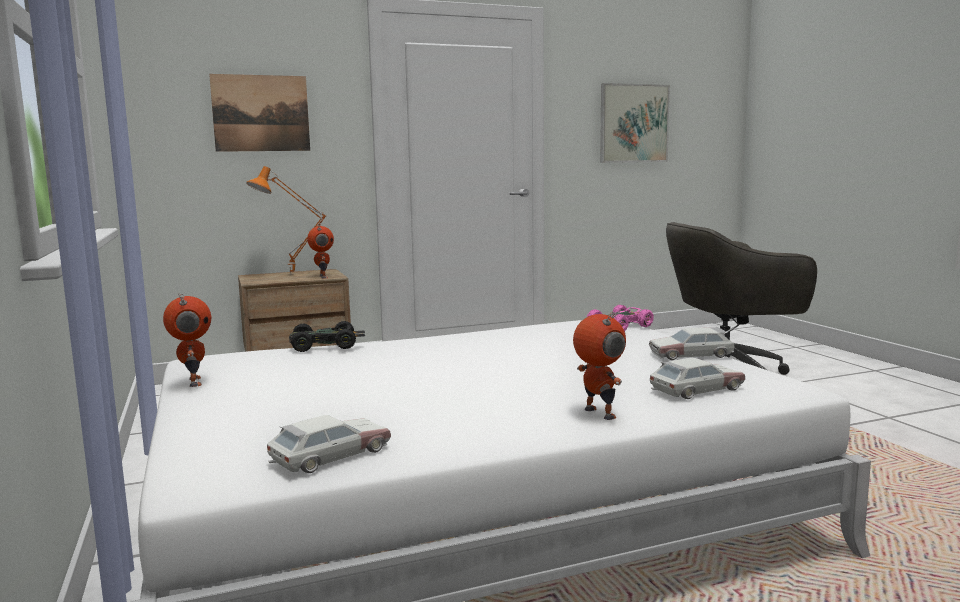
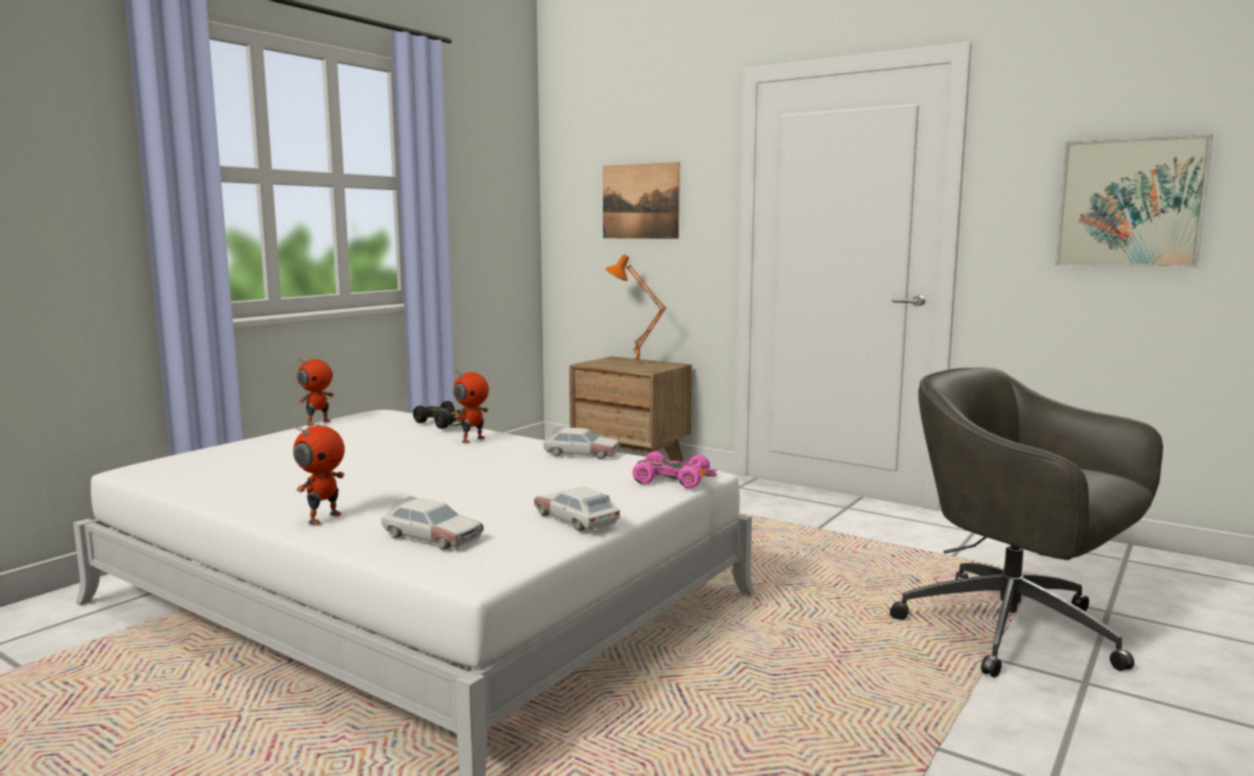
camera: 55 degrees right, 0 degrees up
toy car [267,415,391,473] -> toy car moved to [543,427,620,459]
toy robot [307,223,334,279] -> toy robot moved to [453,370,489,443]

